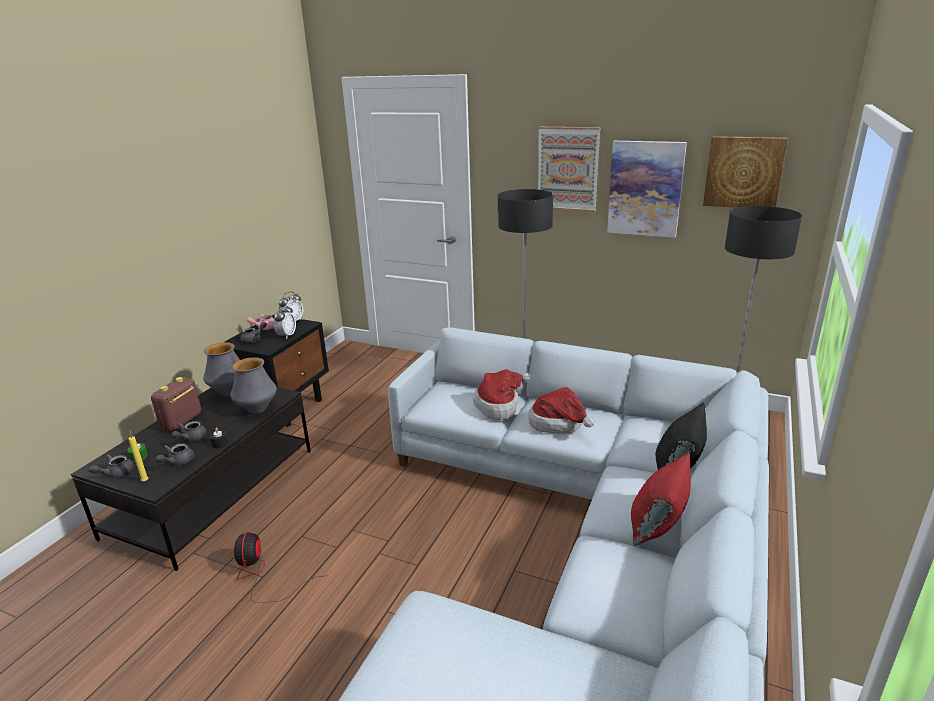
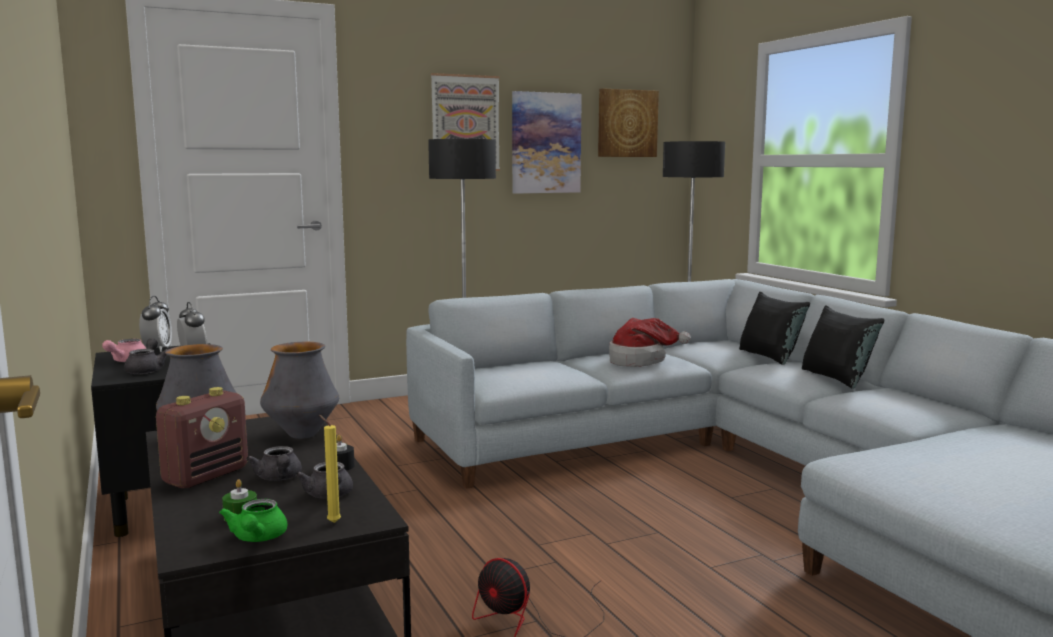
camera: 50 degrees left, 15 degrees down
grey teapot [89,455,135,478] -> green teapot [219,499,288,542]
radio [151,377,201,431] -> radio turned 120 degrees counterclockwise [156,387,248,488]
hat [473,369,530,420] -> none
red pillow [631,452,691,546] -> black pillow [802,305,885,389]

